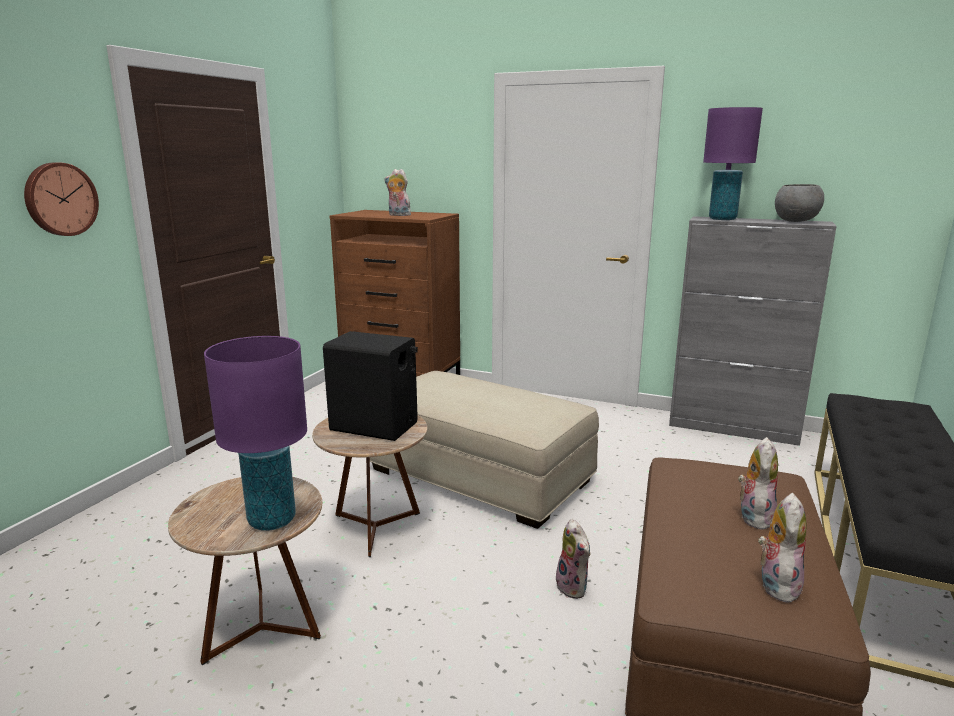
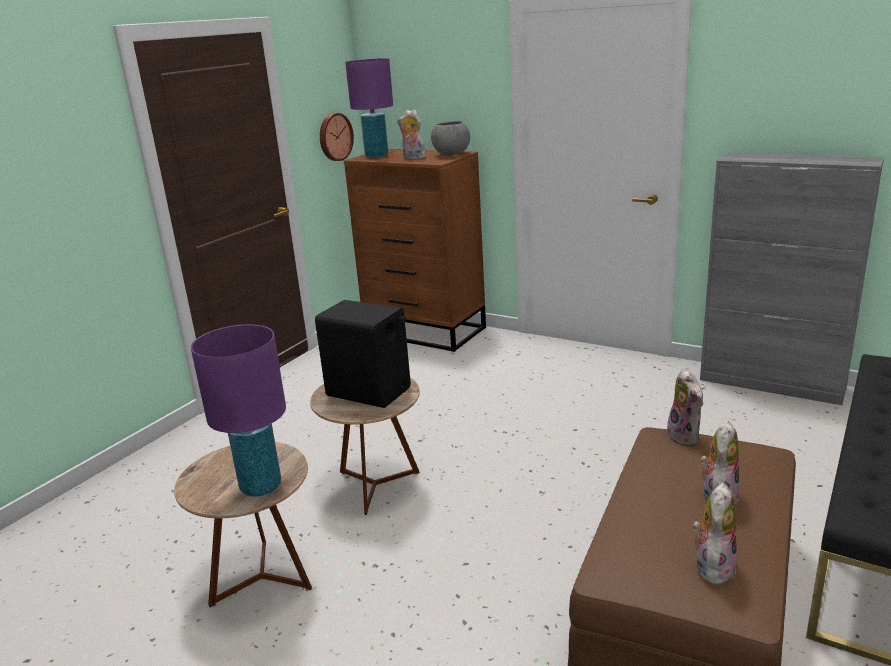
camera: 10 degrees right, 5 degrees up
wall clock [24,162,99,236] -> wall clock moved to [320,113,354,161]
beige ottoman [370,371,599,529] -> none
plush toy [556,519,590,599] -> plush toy moved to [667,368,703,445]
purple table lamp [703,107,763,220] -> purple table lamp moved to [345,58,393,158]
grey bowl [775,184,824,222] -> grey bowl moved to [431,121,470,156]

